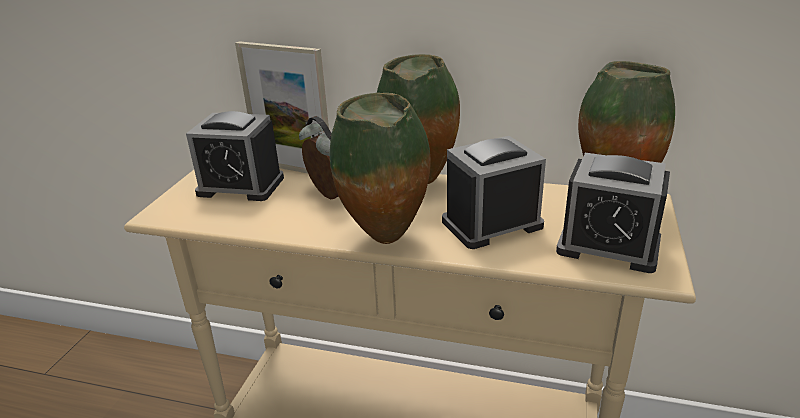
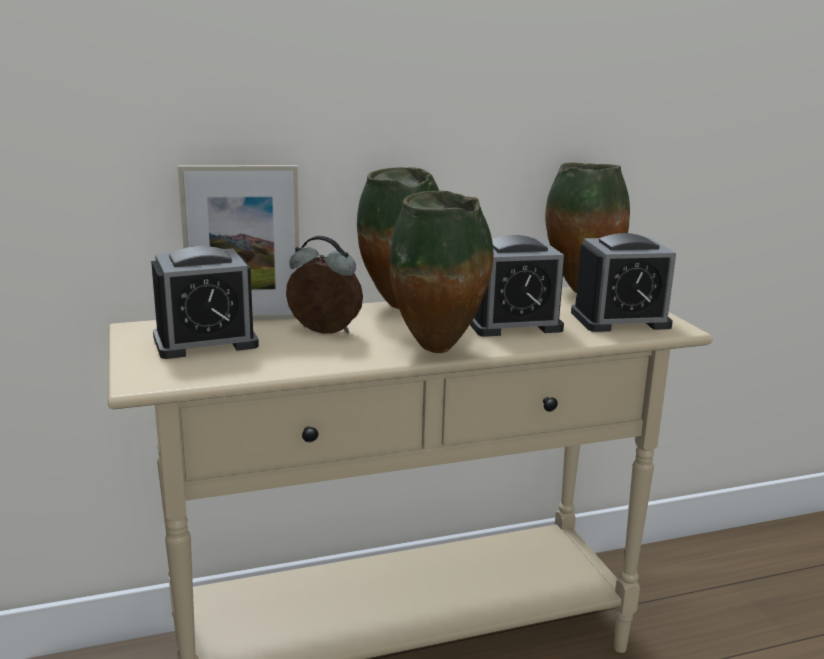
camera: 35 degrees left, 10 degrees down
alarm clock [442,136,546,249] -> alarm clock turned 135 degrees counterclockwise [470,235,565,337]

